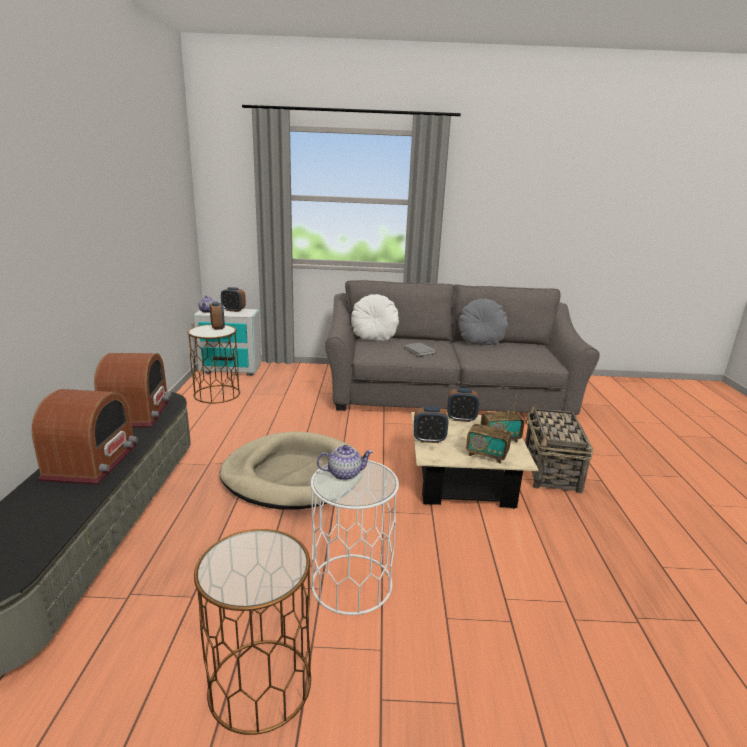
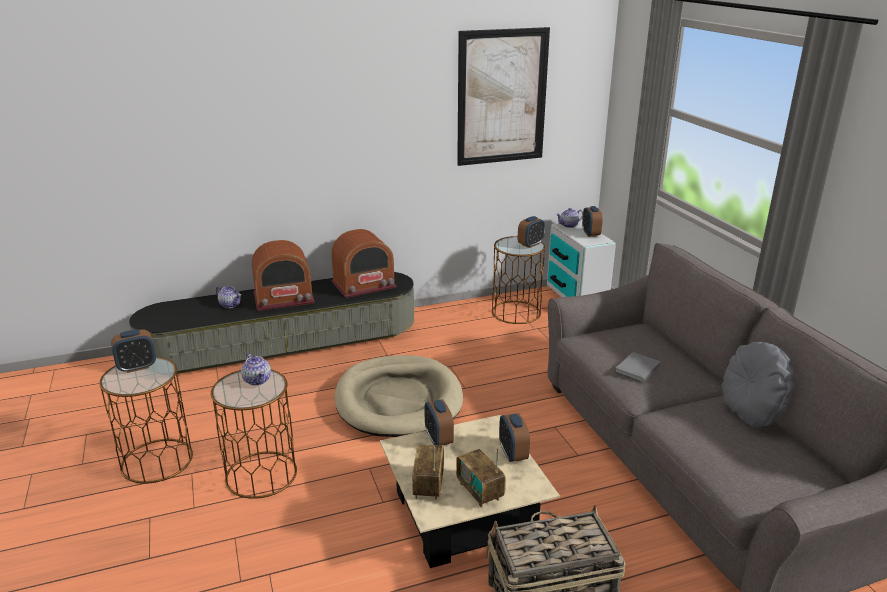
camera: 70 degrees right, 5 degrees up
white side table [311,460,399,615] -> brown side table [211,370,297,499]
white pillow [351,294,399,341] -> none
none -> alarm clock [111,329,156,373]
none -> teapot [216,286,241,308]
none -> picture [457,27,550,166]

